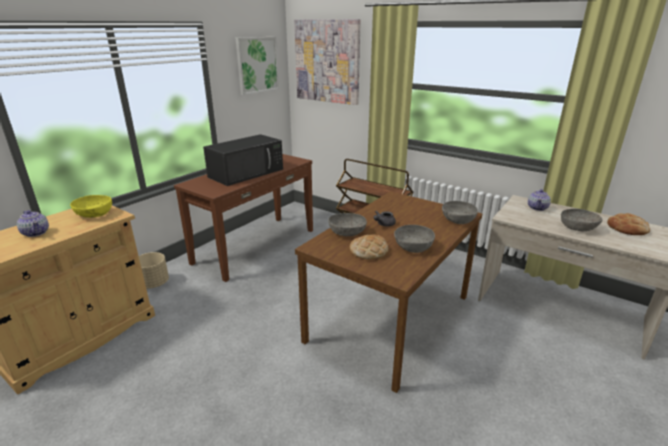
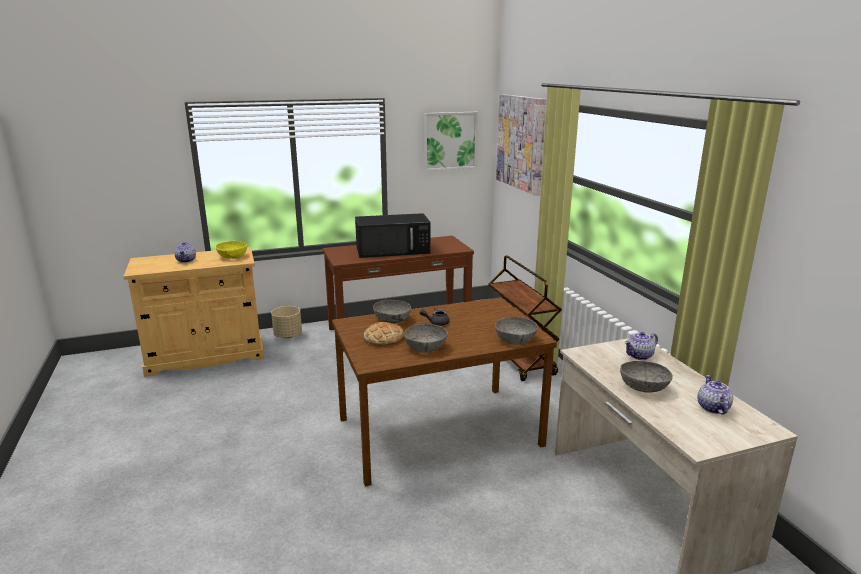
camera: 35 degrees right, 5 degrees down
bread [607,213,650,235] -> teapot [697,375,733,414]

